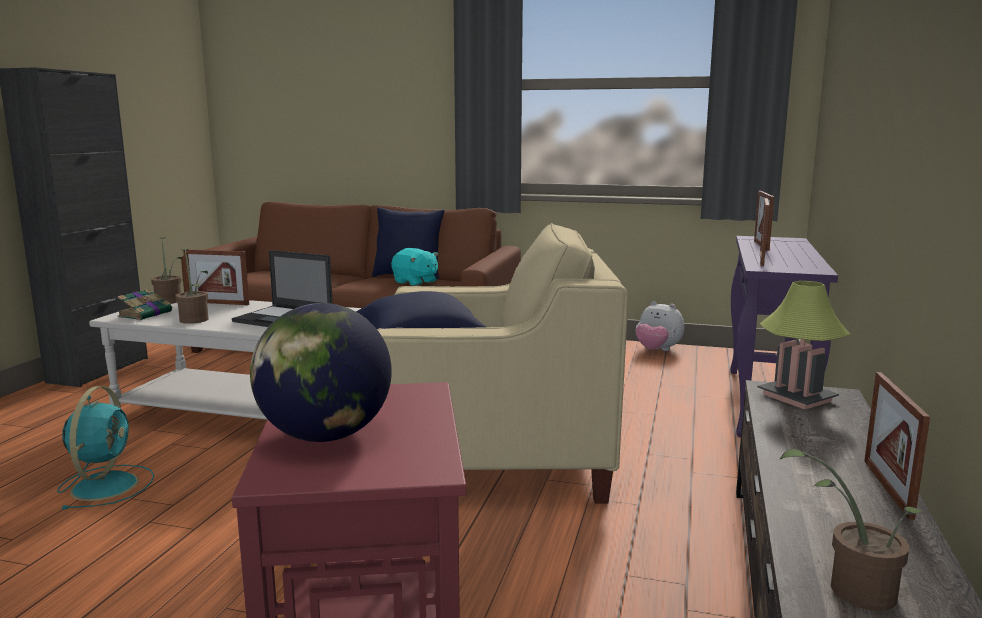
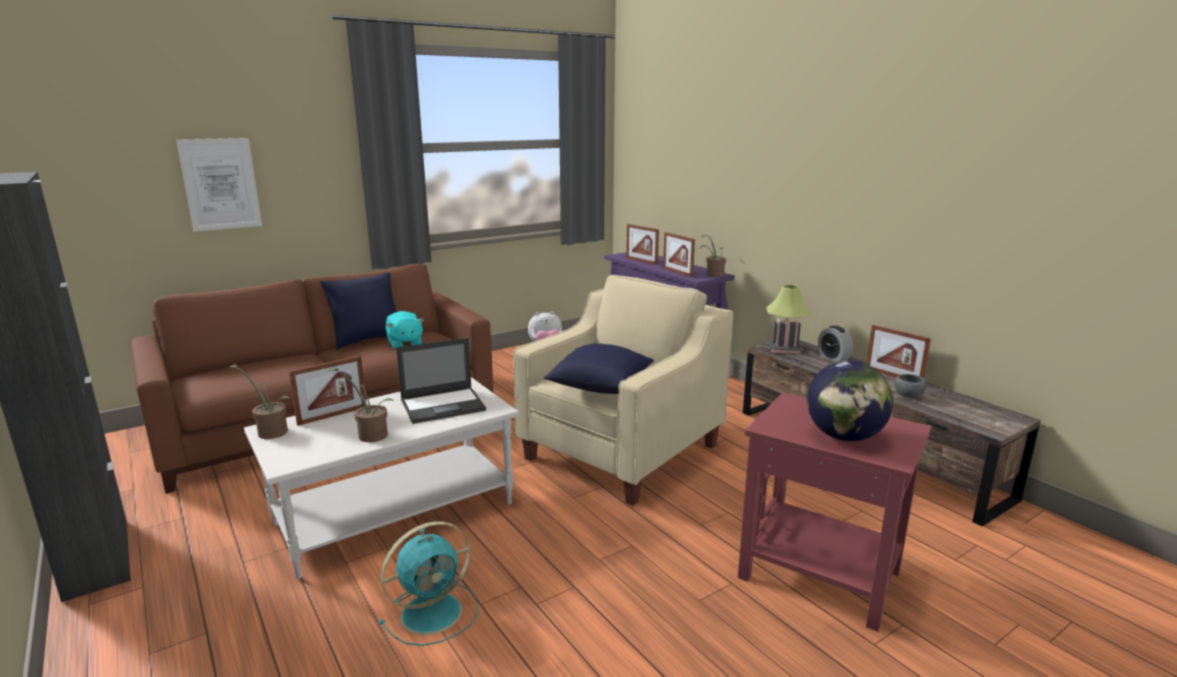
camera: 50 degrees left, 5 degrees up
turquoise fan [57,386,154,510] -> turquoise fan turned 105 degrees clockwise [379,521,478,646]
book [117,289,173,320] -> none
turquoise plush toy [391,248,438,286] -> turquoise plush toy turned 75 degrees clockwise [385,311,424,349]
potted plant [779,449,923,611] -> potted plant moved to [700,235,726,277]
none -> picture [176,138,262,232]
none -> alarm clock [818,326,853,362]
none -> grey bowl [894,374,926,398]

